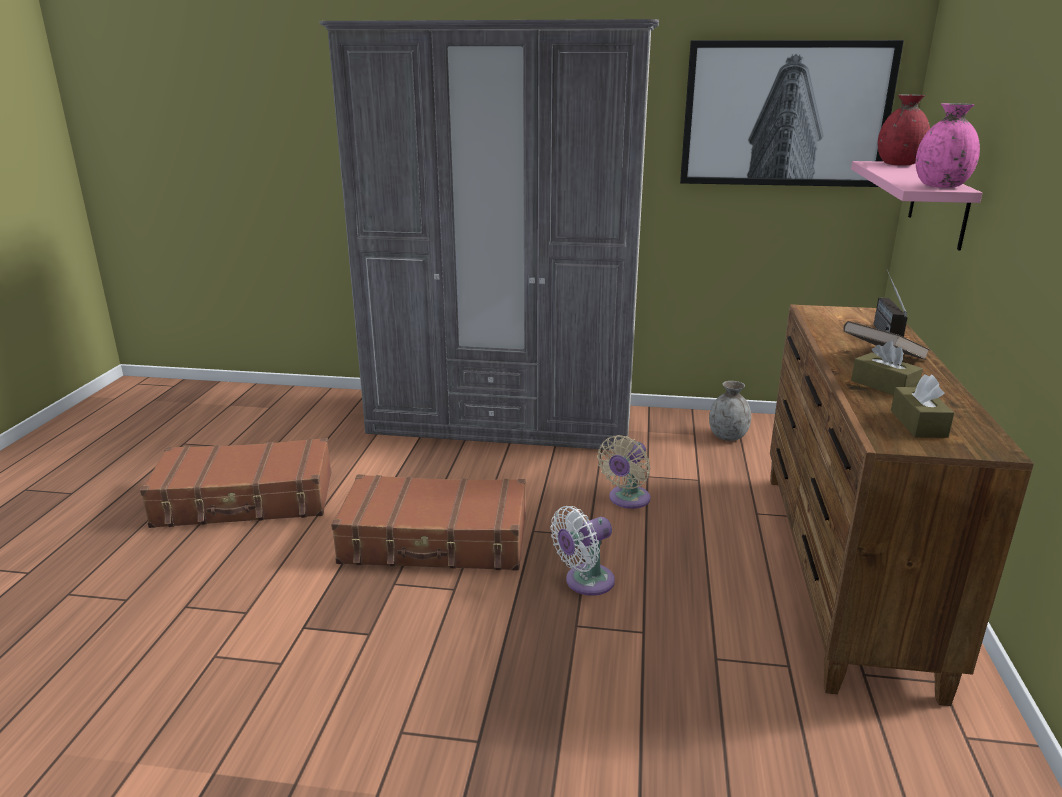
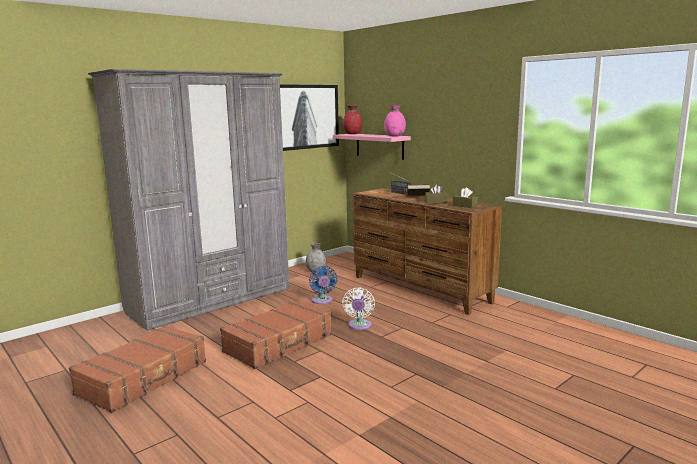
camera: 50 degrees left, 10 degrees down
beige fan [597,435,651,509] -> blue fan [309,266,337,304]

